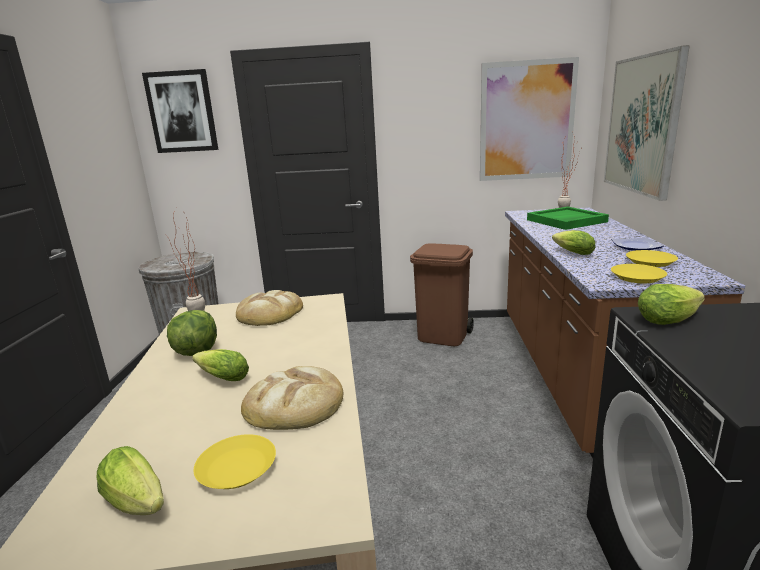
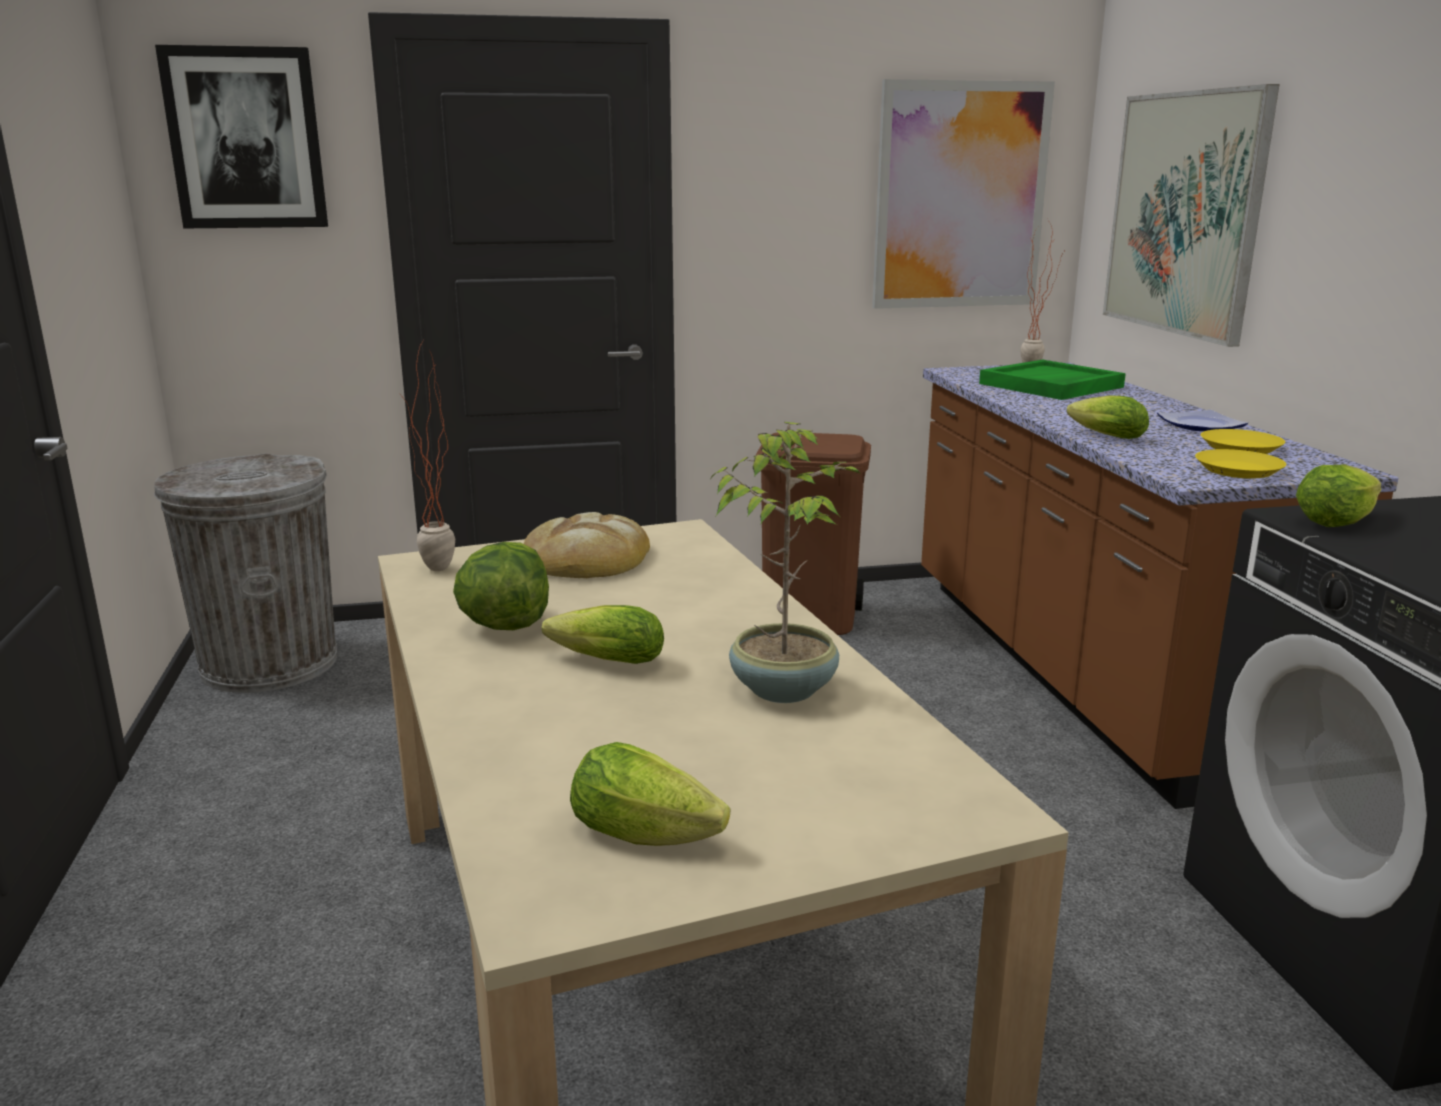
camera: 15 degrees left, 0 degrees up
yellow plate [194,434,276,489] -> none
bread [241,366,343,430] -> potted plant [711,422,859,703]

